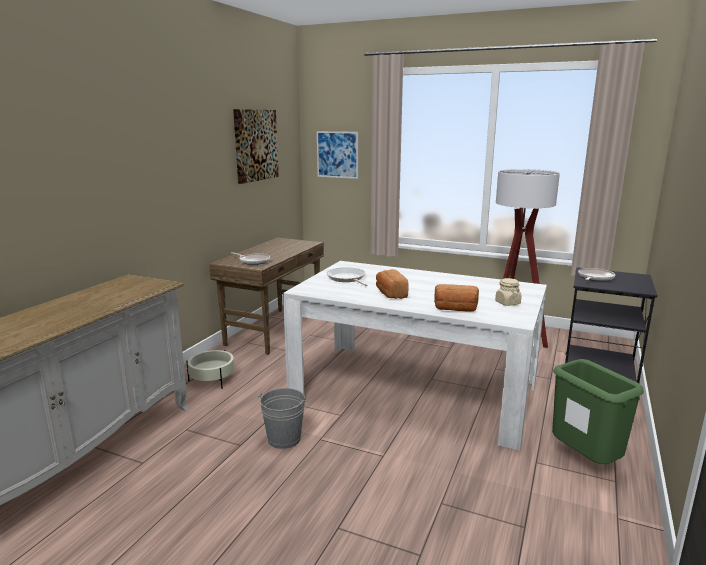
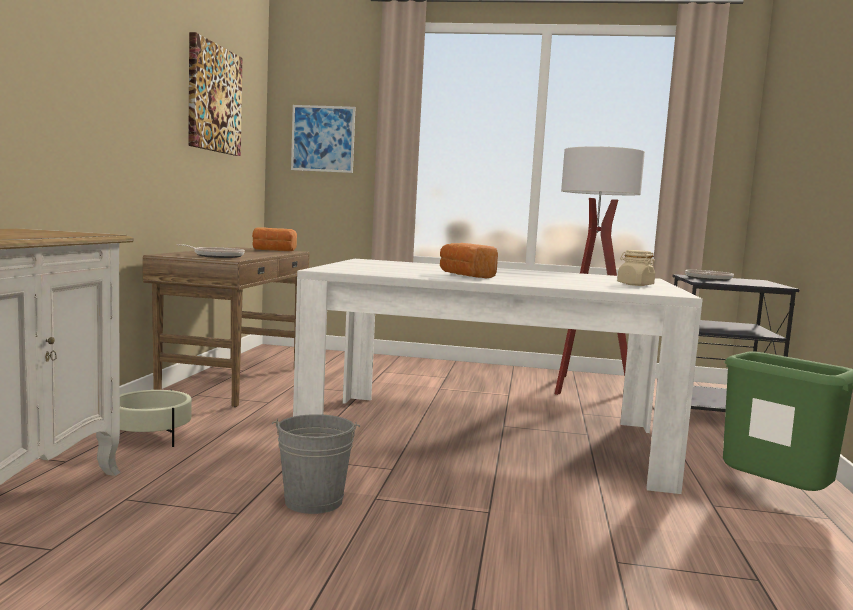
camera: 15 degrees left, 10 degrees down
frying pan [327,267,368,286] -> none
bread [434,284,479,312] -> bread moved to [252,227,297,251]

